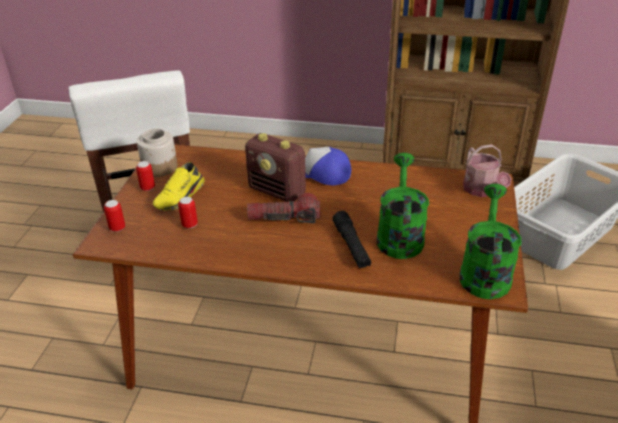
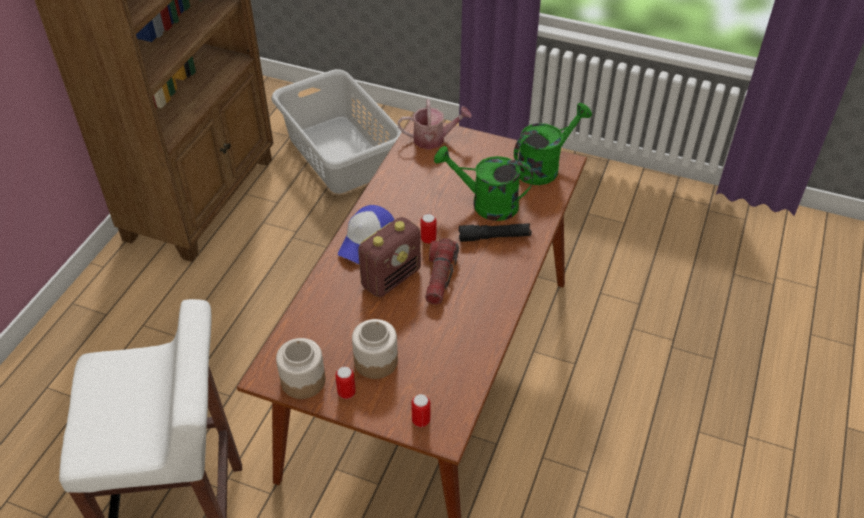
camera: 80 degrees left, 10 degrees up
yellow shoe [153,162,205,211] -> jar [352,319,398,379]
can [178,197,198,229] -> can moved to [421,214,436,244]
green watering can [459,184,522,299] -> green watering can turned 120 degrees clockwise [514,103,592,185]

